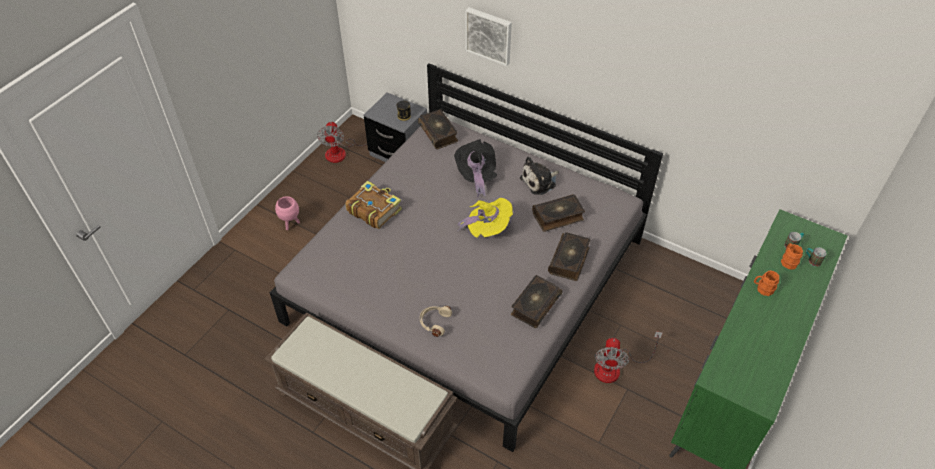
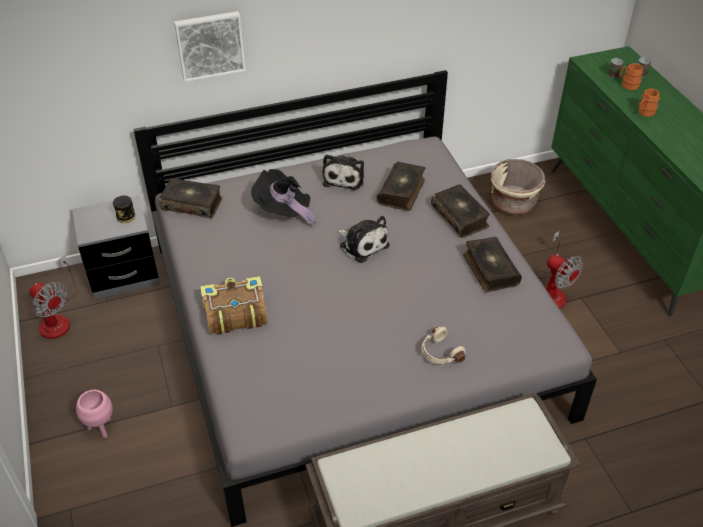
camera: 50 degrees left, 5 degrees down
yellow hat [458,198,513,238] -> plush toy [338,216,390,263]
none -> beige planter [491,159,545,215]

